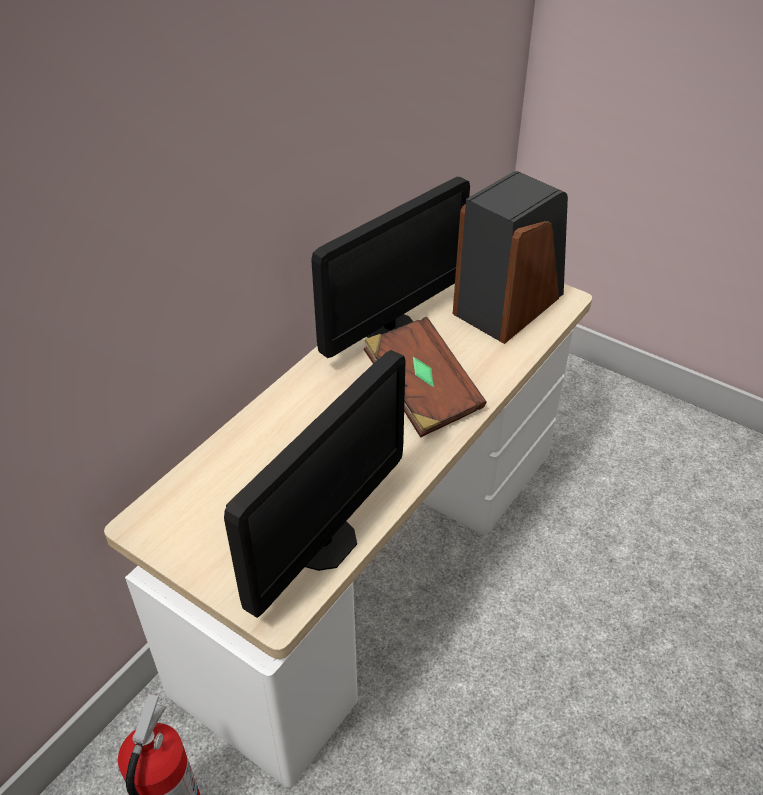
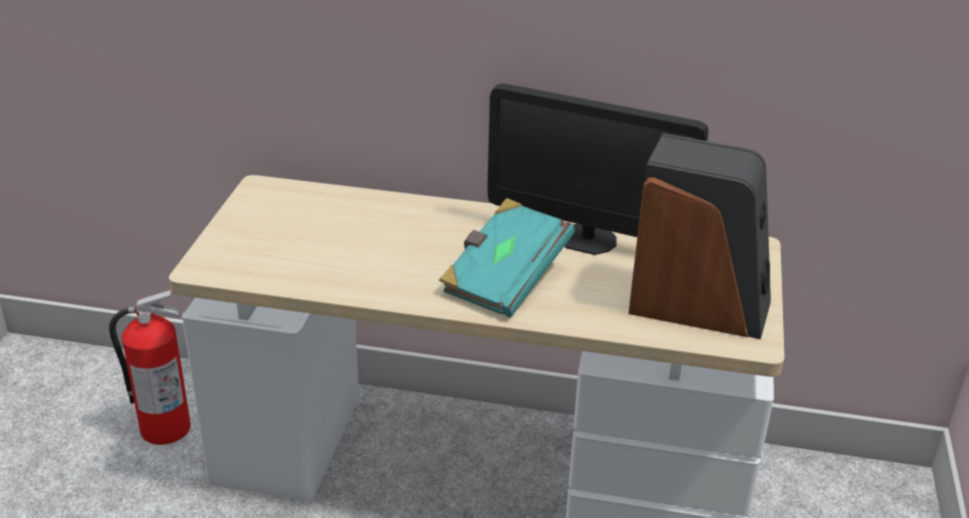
camera: 65 degrees right, 10 degrees down
monitor [224,350,406,618] -> none
brown book [364,317,487,438] -> turquoise book [439,198,575,318]

